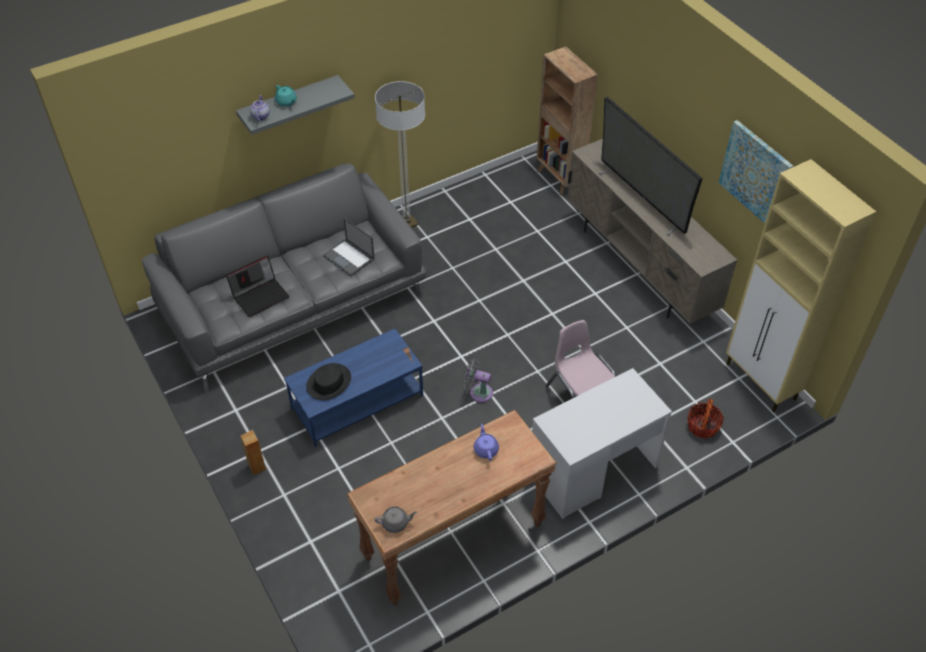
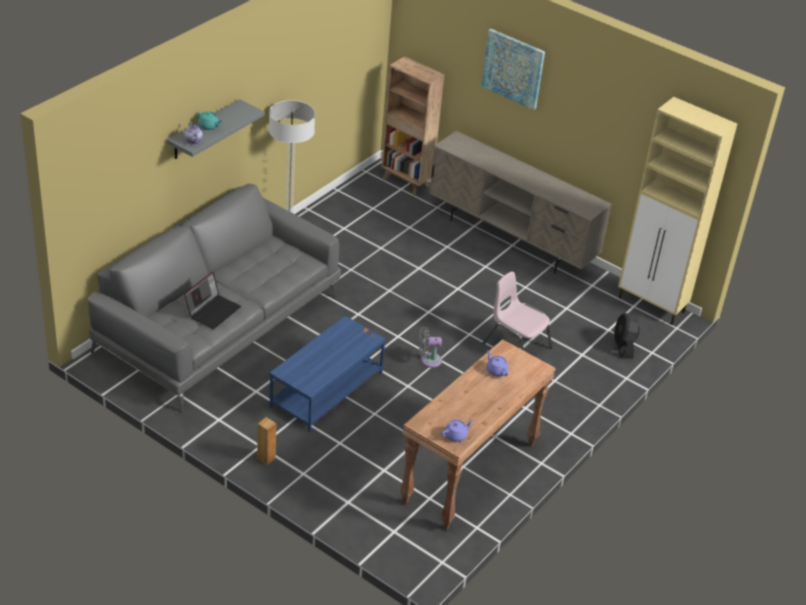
camera: 25 degrees left, 10 degrees down
black hat [306,363,351,400] -> none
laptop [323,218,375,276] -> none
grey teapot [374,506,417,533] -> purple teapot [441,420,474,442]
white desk [532,368,672,519] -> none
television [599,97,703,236] -> none
basket [687,399,724,439] -> black fan [614,313,640,359]
picture [719,120,793,223] -> picture moved to [481,29,545,110]

